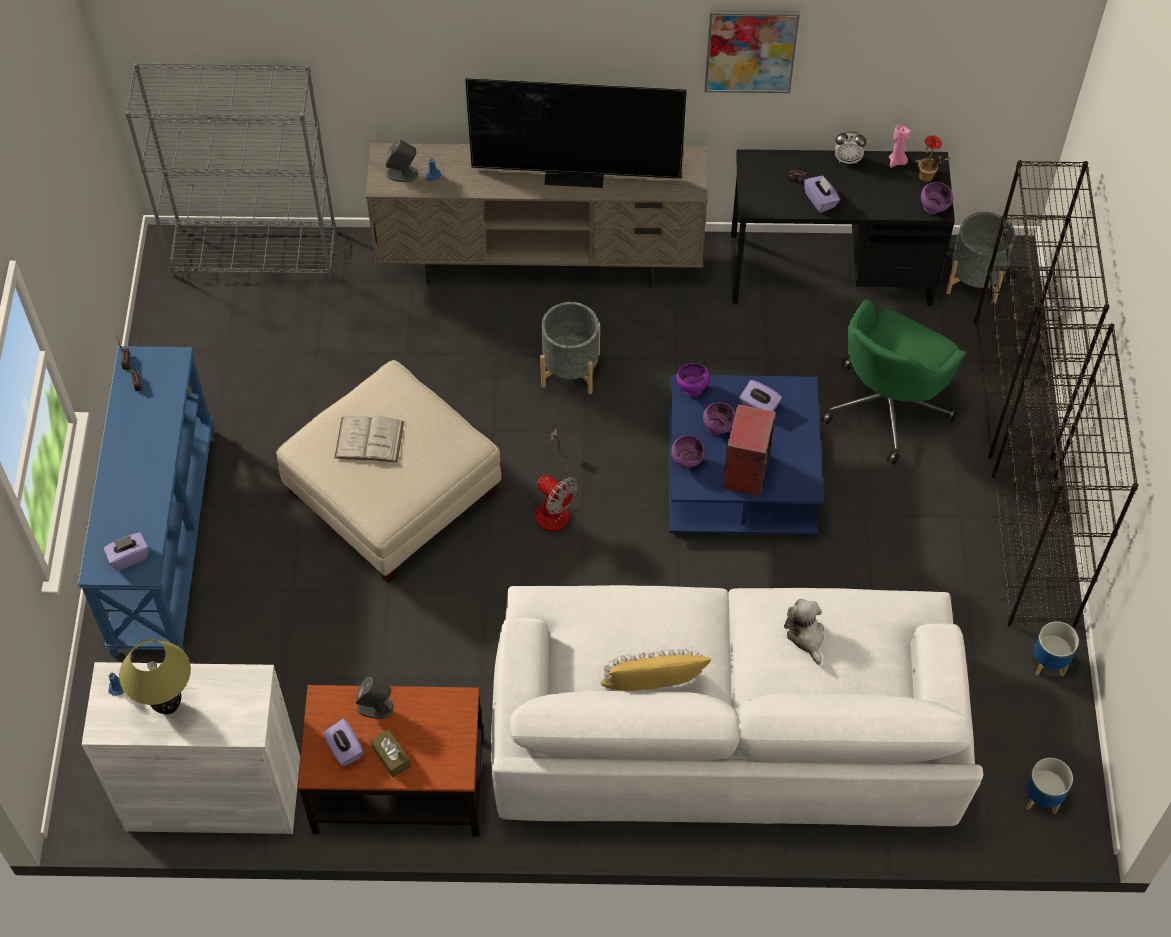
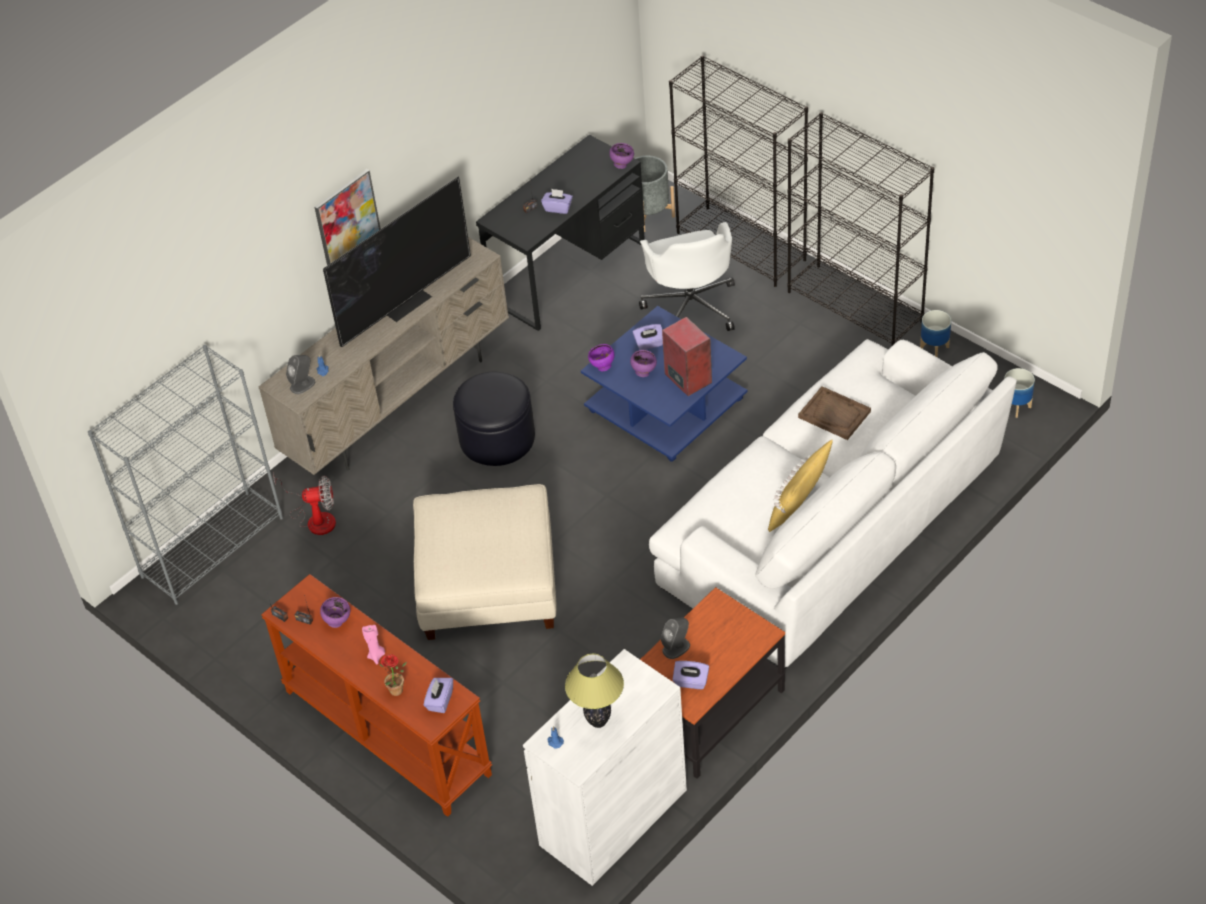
camera: 45 degrees left, 10 degrees down
blue console table [78,346,214,657] -> brown console table [261,574,492,817]
white book [335,416,404,463] -> none
brown tissue box [371,729,410,777] -> none
fan [533,428,578,532] -> fan moved to [273,472,336,535]
grey planter [540,302,600,394] -> black ottoman [453,372,535,466]
purple bowl [671,435,705,468] -> purple bowl moved to [320,597,350,628]
picture [705,10,800,93] -> picture moved to [314,169,381,265]
plush toy [784,599,824,665] -> brown tray [798,386,871,440]
green office chair [821,299,966,464] -> white office chair [639,222,735,331]
alarm clock [835,131,866,164] -> none
pink candle [889,124,911,168] -> pink candle moved to [362,625,385,664]
potted plant [916,135,951,182] -> potted plant moved to [379,654,407,696]

